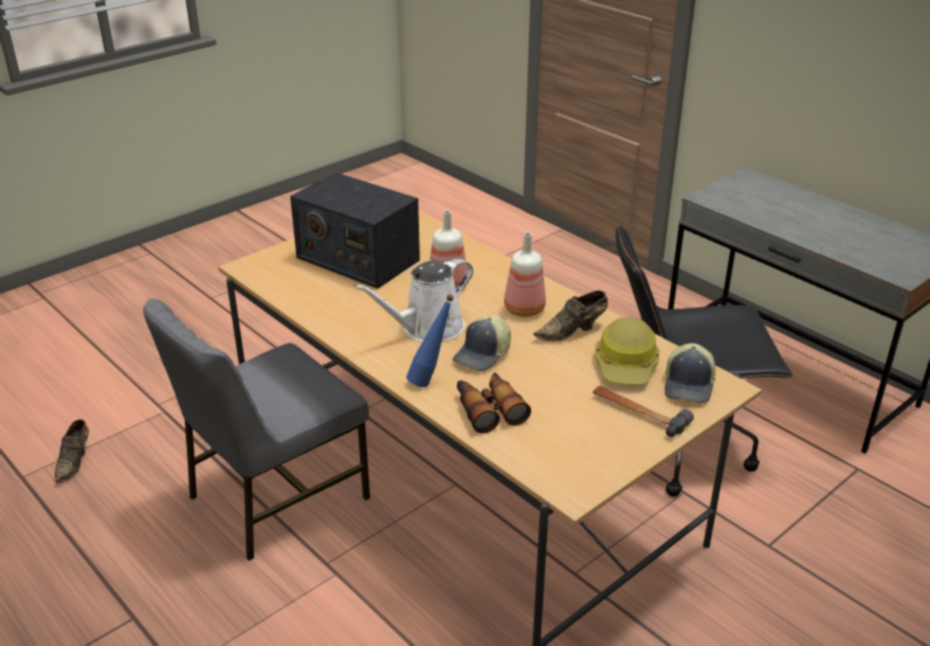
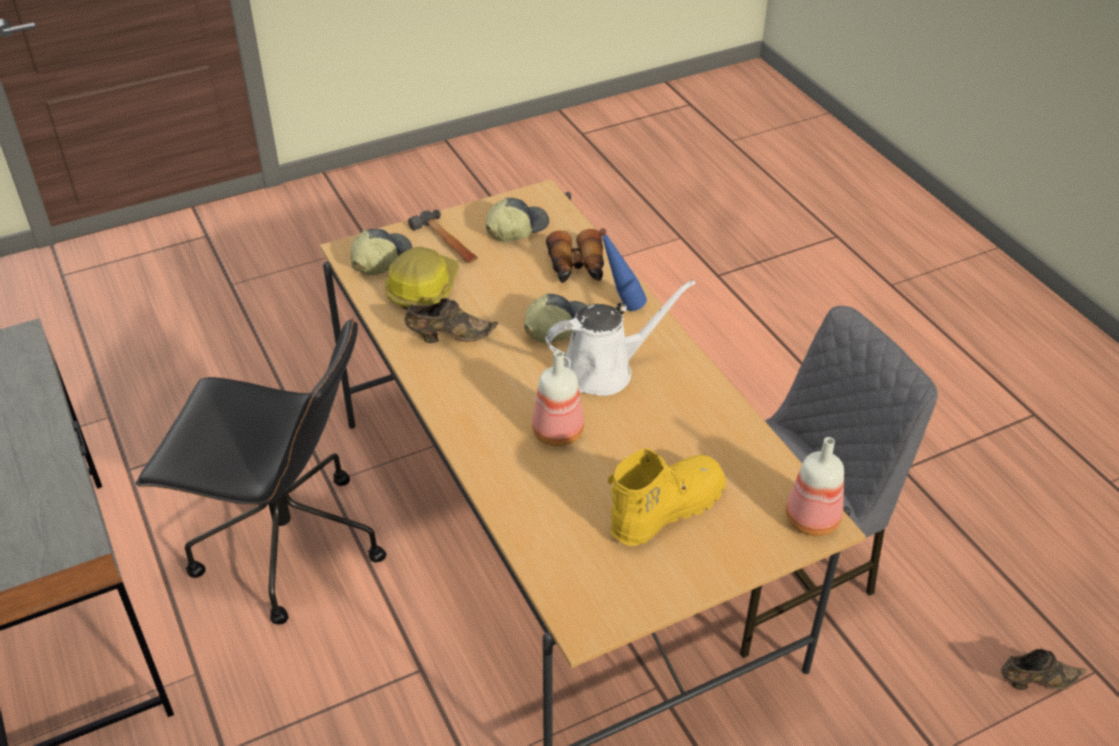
camera: 165 degrees left, 10 degrees up
brown shoe [55,419,89,483] -> brown shoe turned 60 degrees clockwise [1001,649,1086,690]
radio [290,172,420,289] -> yellow boot [608,448,726,546]
bottle [504,233,546,317] -> bottle moved to [786,437,844,536]
none -> cap [486,198,549,242]

